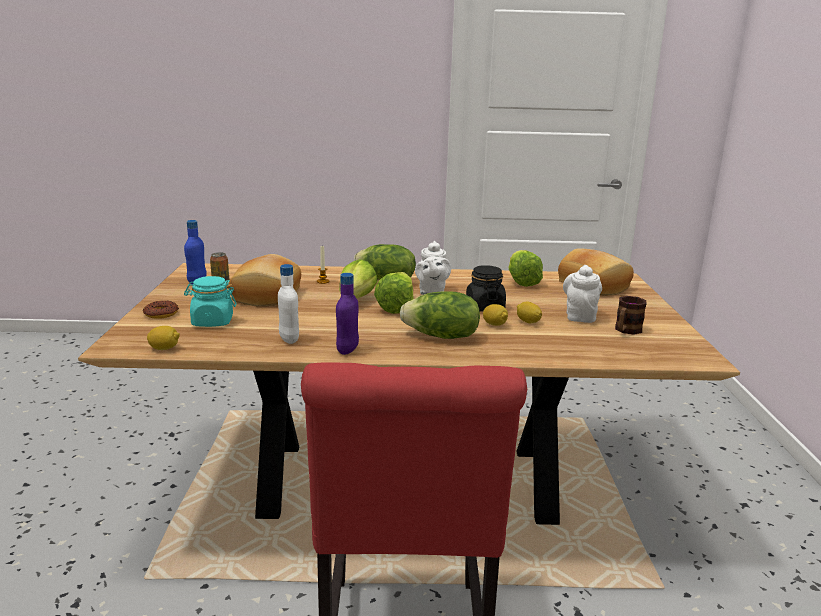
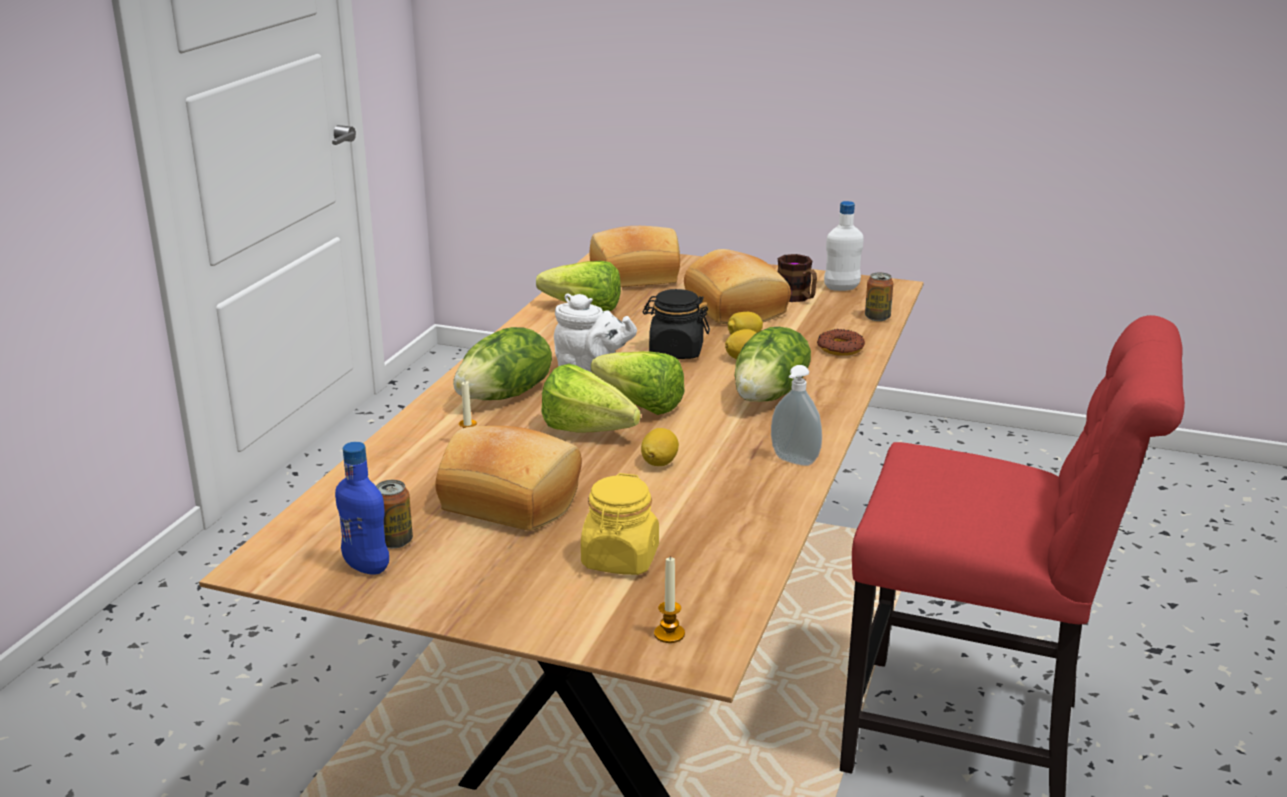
camera: 70 degrees left, 5 degrees up
donut [143,300,179,319] -> donut moved to [817,329,865,356]
lemon [147,326,180,350] -> lemon moved to [641,428,679,466]
turquoise jar [184,276,236,327] -> yellow jar [581,473,659,575]
white bottle [278,264,299,344] -> white bottle moved to [824,201,864,291]
purple bottle [336,273,359,355] -> soap dispenser [771,365,822,466]
white teapot [563,265,602,323] -> bread [684,249,791,324]
none -> candle [654,556,685,643]
none -> can [865,272,893,321]

